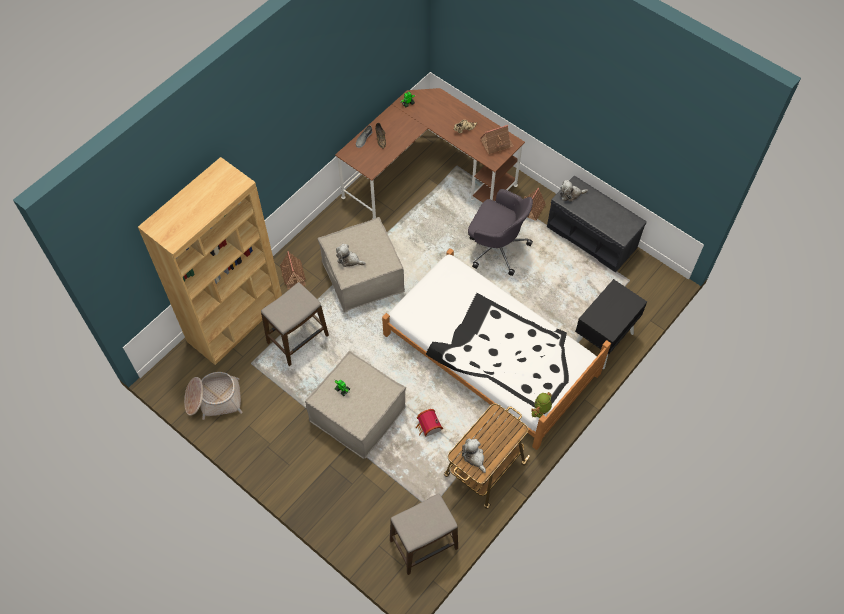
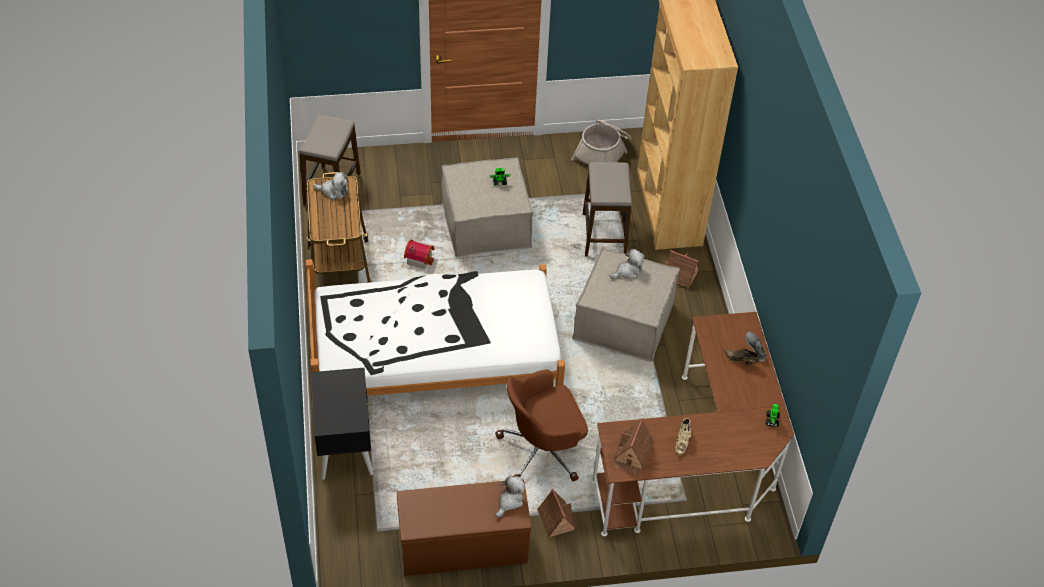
camera: 130 degrees right, 10 degrees down
grey office chair [468,189,533,276] -> brown office chair [495,369,588,481]
toy robot [531,392,552,418] -> none
grey bench [547,176,647,273] -> brown bench [397,479,531,576]

